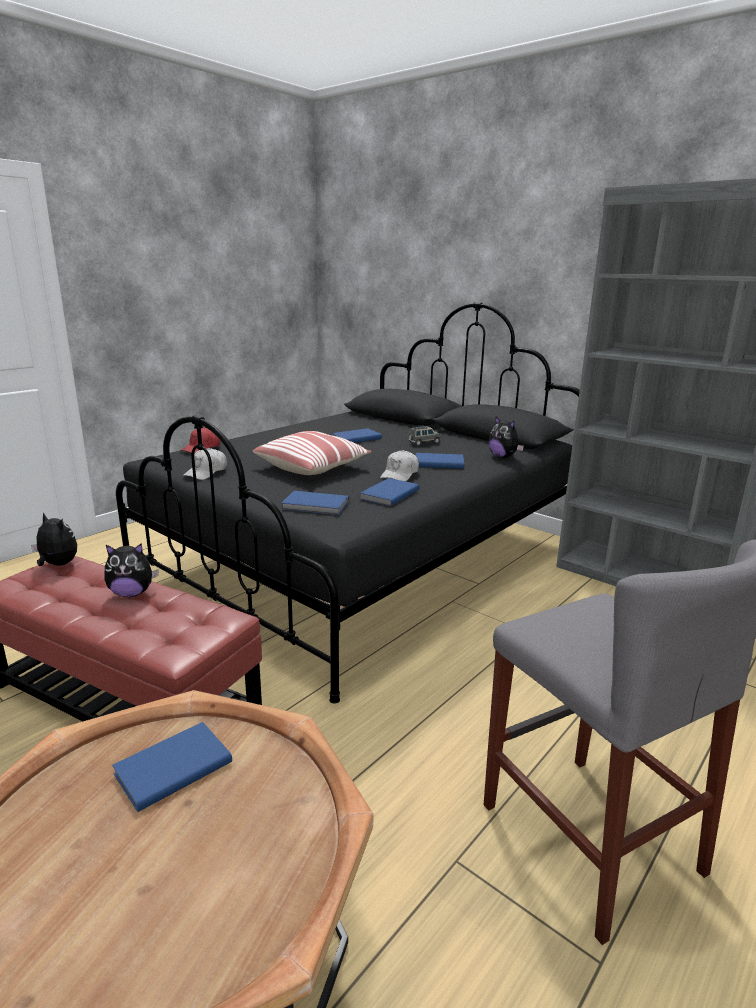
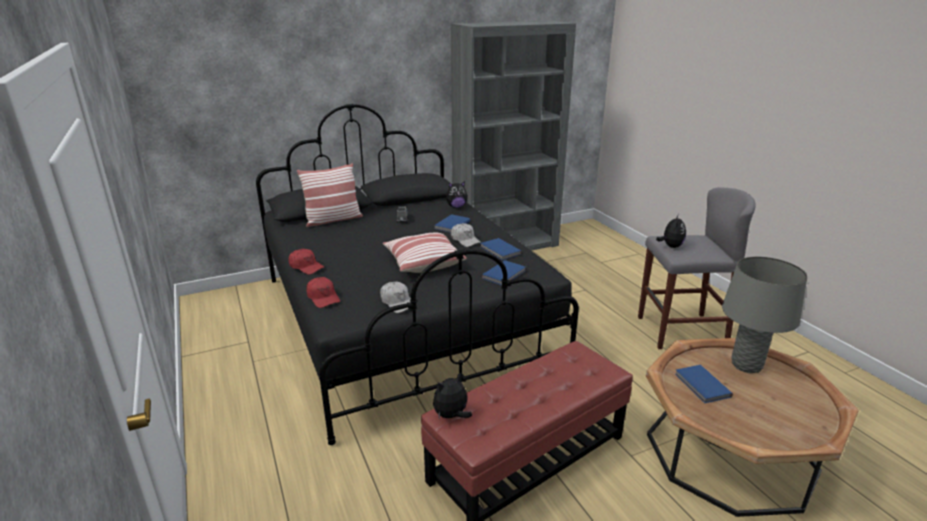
camera: 65 degrees left, 5 degrees up
plush toy [104,543,159,597] -> plush toy moved to [656,214,686,248]
blue book [332,428,382,443] -> none
none -> red cap [288,249,324,275]
none -> pillow [297,163,363,227]
none -> grey table lamp [722,257,807,373]

